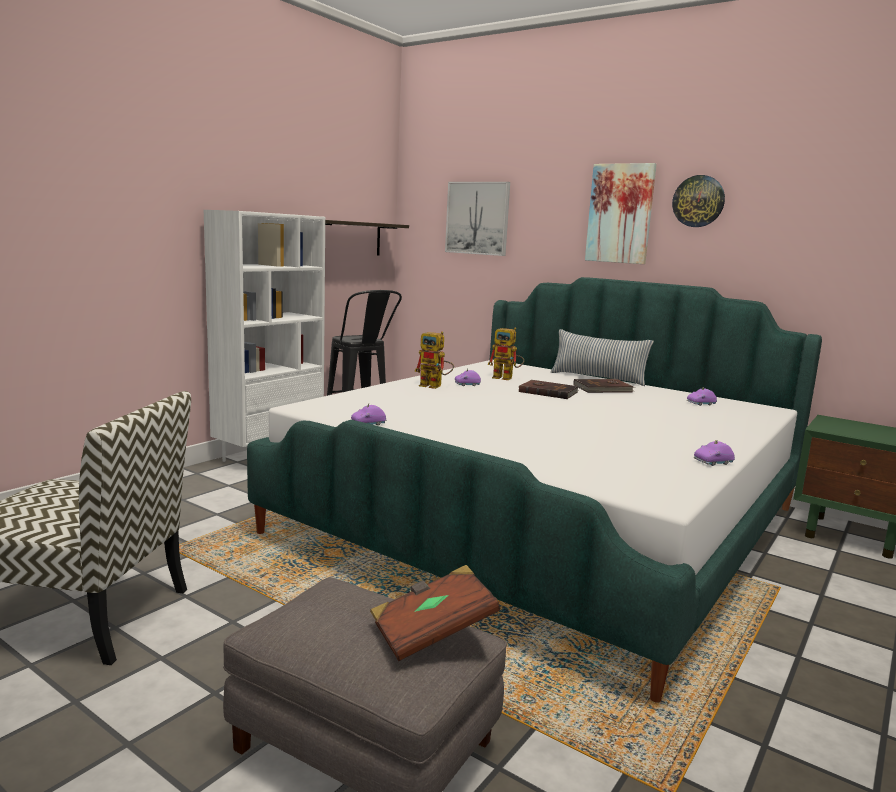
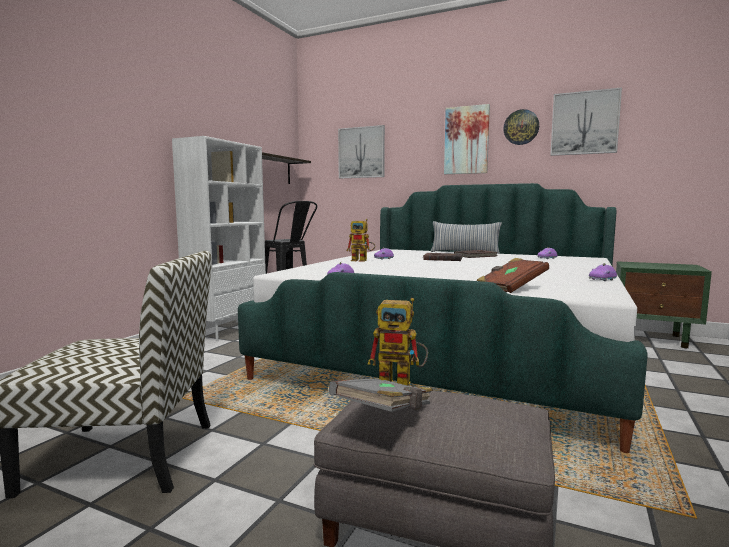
camera: 10 degrees left, 5 degrees down
brown book [370,565,500,661] -> brown book moved to [476,258,549,293]
toy robot [488,327,524,380] -> toy robot moved to [367,298,428,386]
none -> grey book [329,379,433,412]
none -> picture [550,87,622,156]

